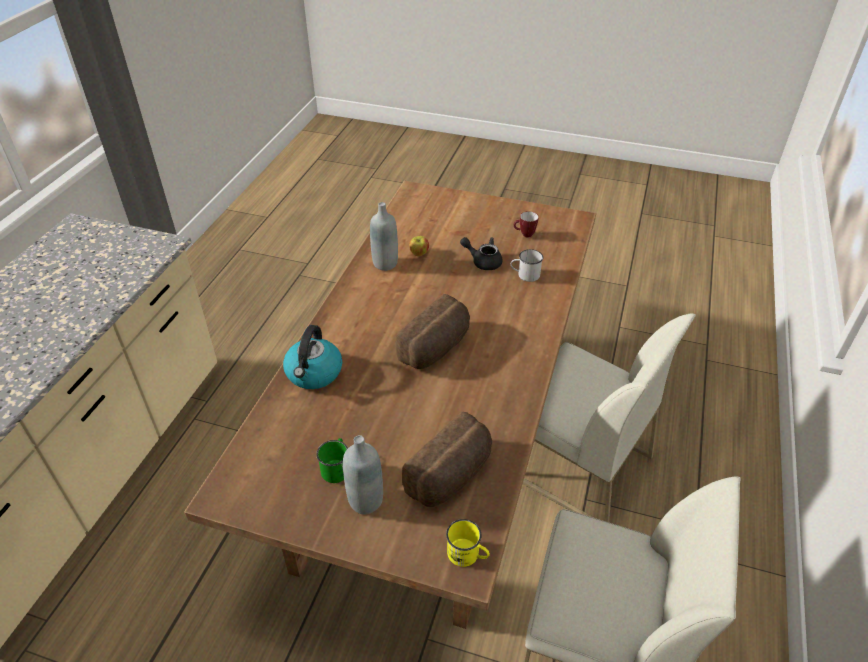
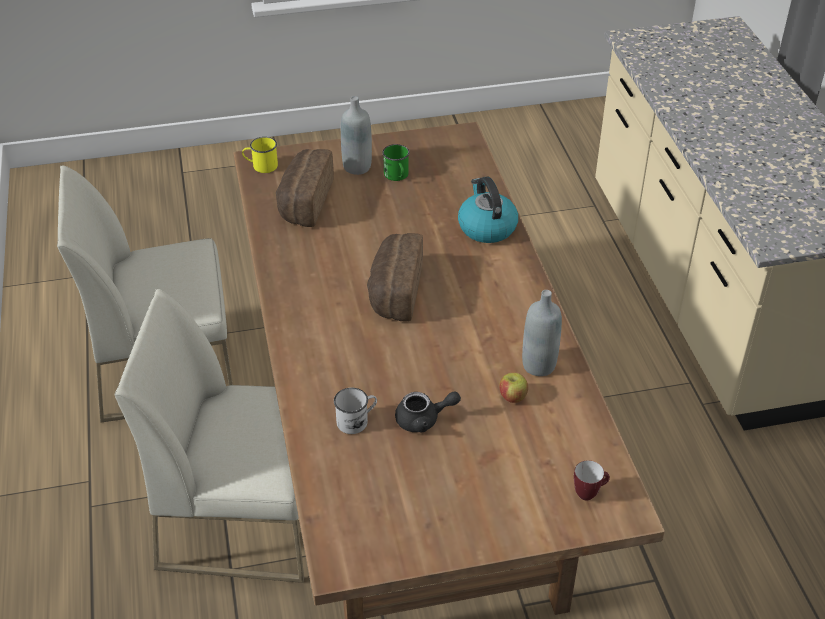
camera: 150 degrees right, 0 degrees up
mug [514,211,539,238] -> mug moved to [574,460,610,501]

